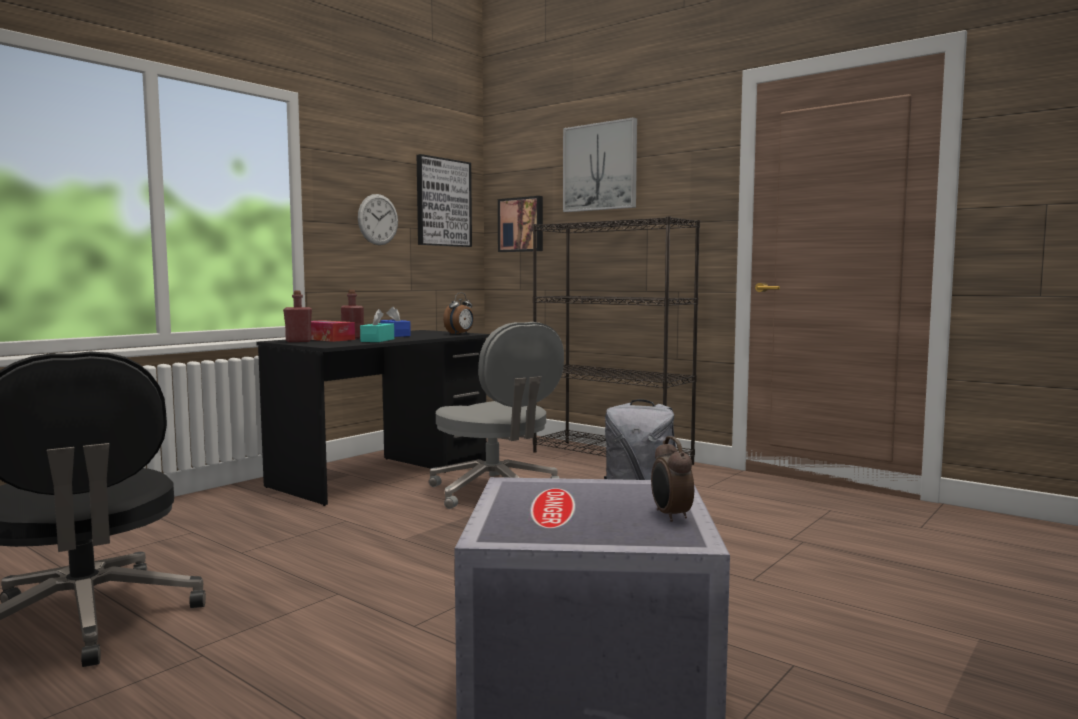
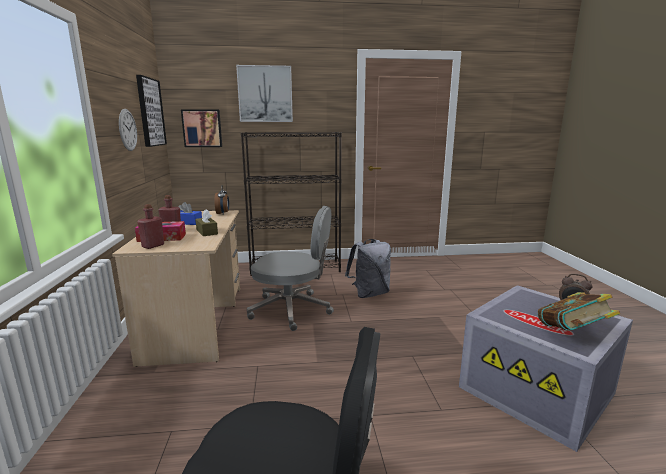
camera: 45 degrees left, 10 degrees up
black desk [256,330,490,506] -> beige desk [112,210,240,367]
turquoise tissue box [360,309,394,342] -> brown tissue box [195,209,218,236]
none -> book [538,292,620,331]

